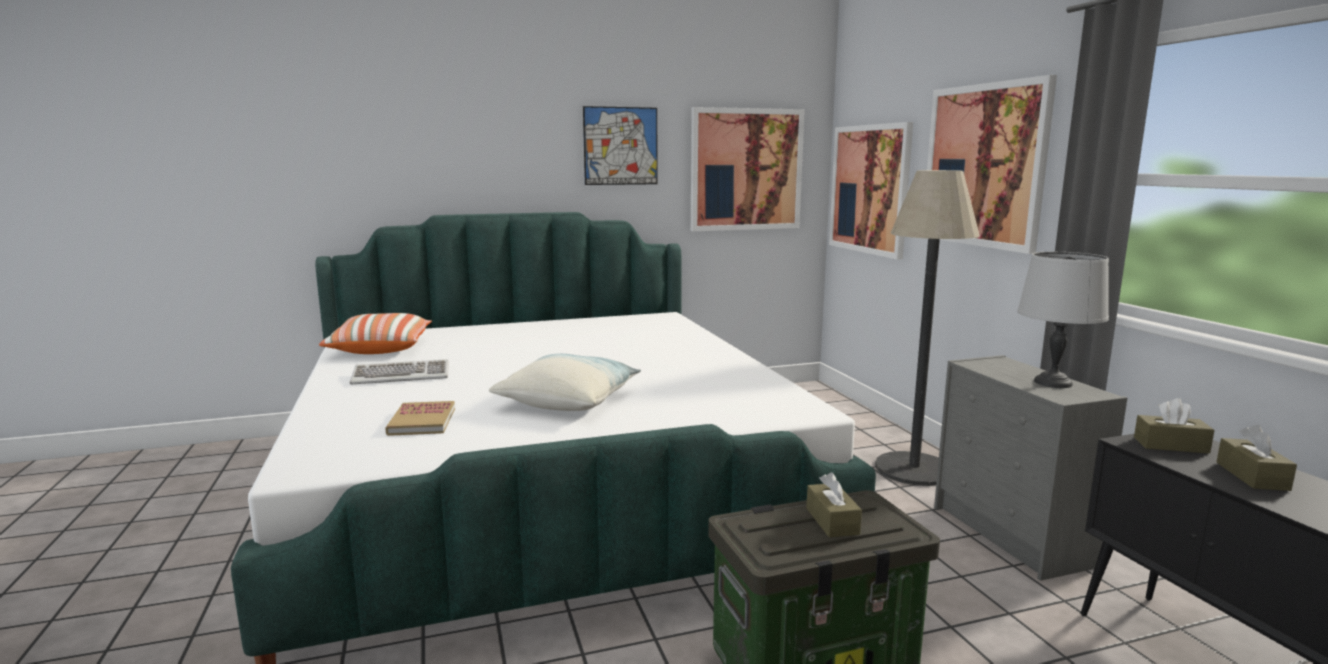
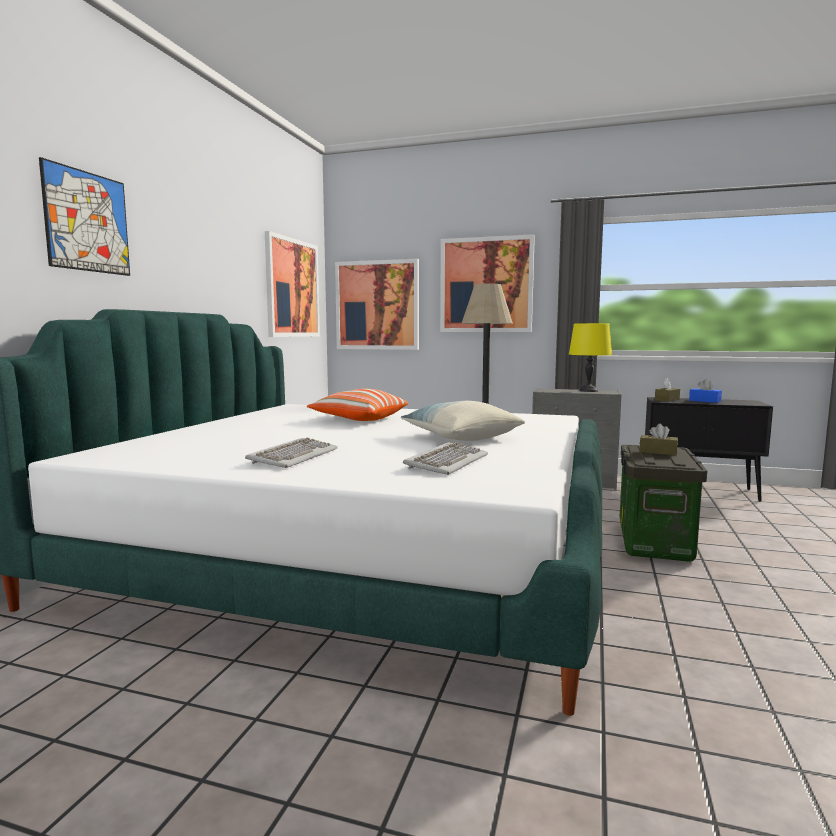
camera: 55 degrees left, 5 degrees down
pillow [319,313,432,354] -> pillow moved to [307,389,408,421]
book [385,401,455,436] -> keyboard [403,442,488,475]
picture [583,106,657,185] -> picture moved to [39,157,130,276]
grey table lamp [1017,252,1109,388] -> yellow table lamp [569,323,612,392]
brown tissue box [1217,425,1297,491] -> blue tissue box [689,379,722,403]

